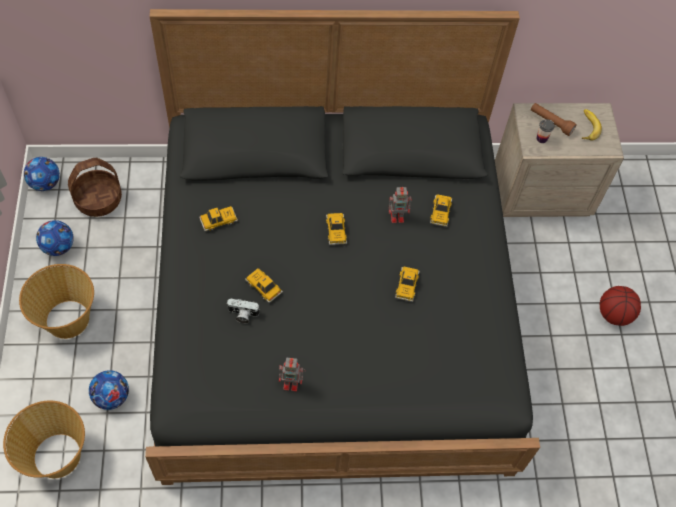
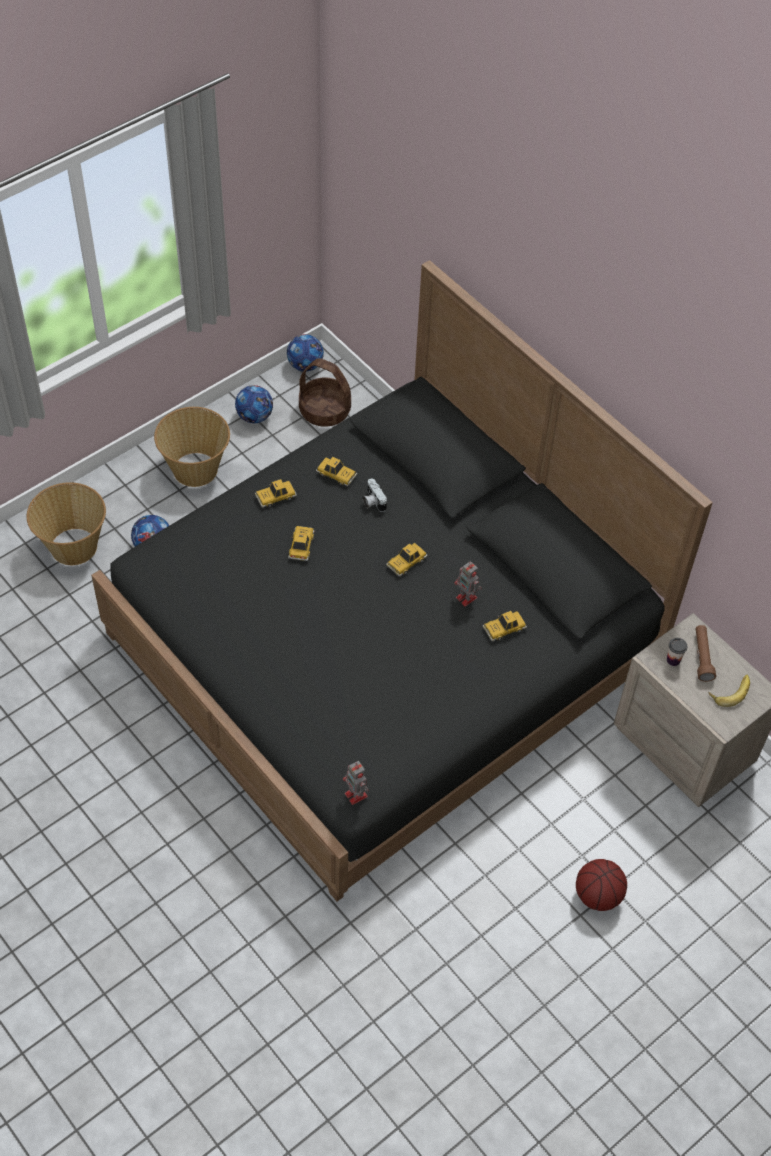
camera: 55 degrees right, 5 degrees down
camera [227,299,260,324] -> camera moved to [363,478,387,512]
toy robot [279,358,306,391] -> toy robot moved to [343,761,368,805]
toy car [395,267,420,302] -> toy car moved to [255,479,297,508]

